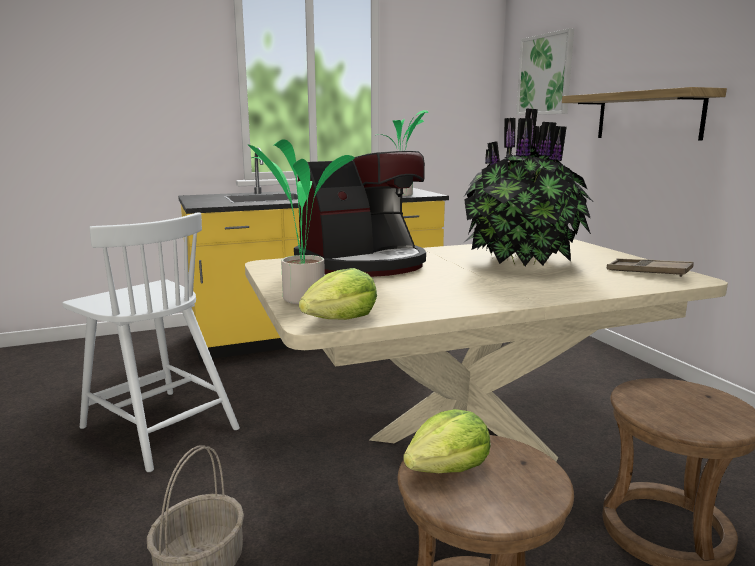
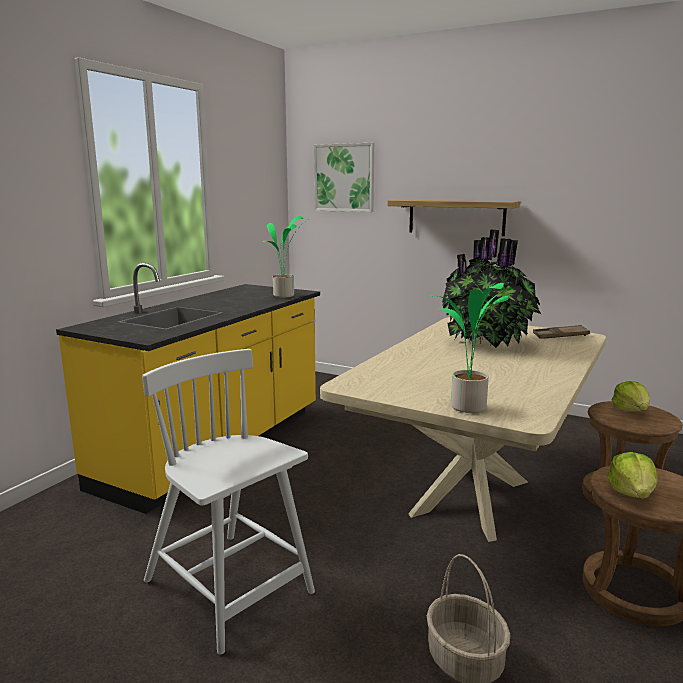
camera: 40 degrees left, 0 degrees up
white chair [62,212,240,472] -> white chair turned 135 degrees counterclockwise [142,349,315,654]
coffee machine [294,151,426,277] -> none
lettuce [299,268,377,320] -> lettuce moved to [612,381,650,412]

